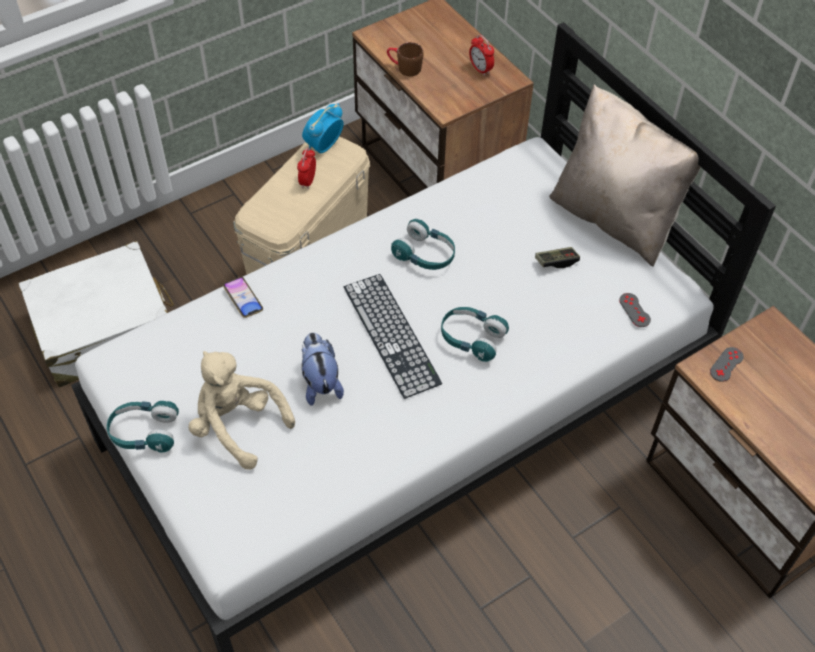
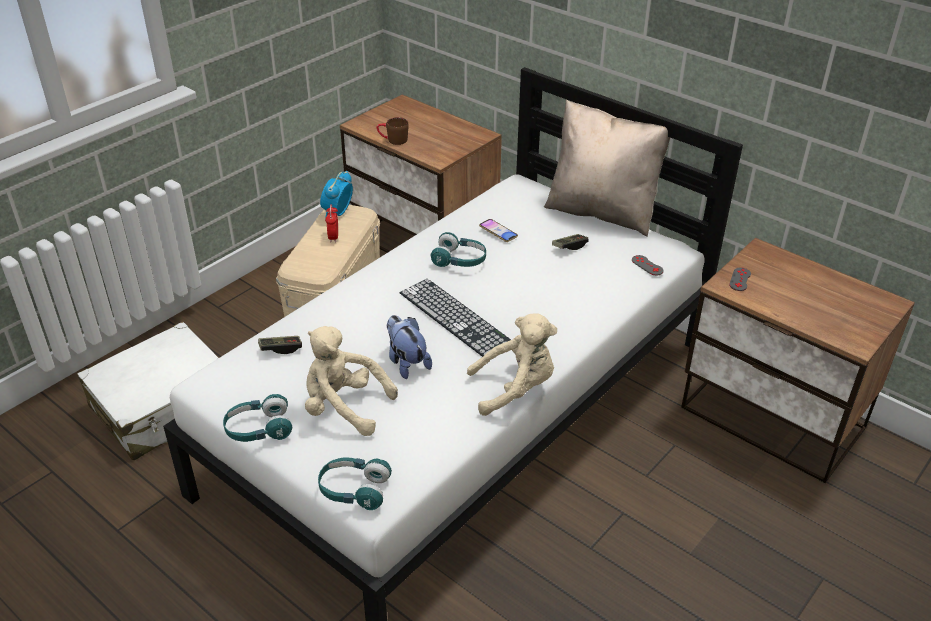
camera: 15 degrees left, 15 degrees down
phone [223,277,263,318] -> phone moved to [479,219,518,242]
turquoise headphones [441,307,509,362] -> turquoise headphones moved to [318,457,392,510]
alarm clock [469,35,494,76] -> none
none -> game controller [258,336,302,354]
none -> beige plush toy [467,314,557,416]

